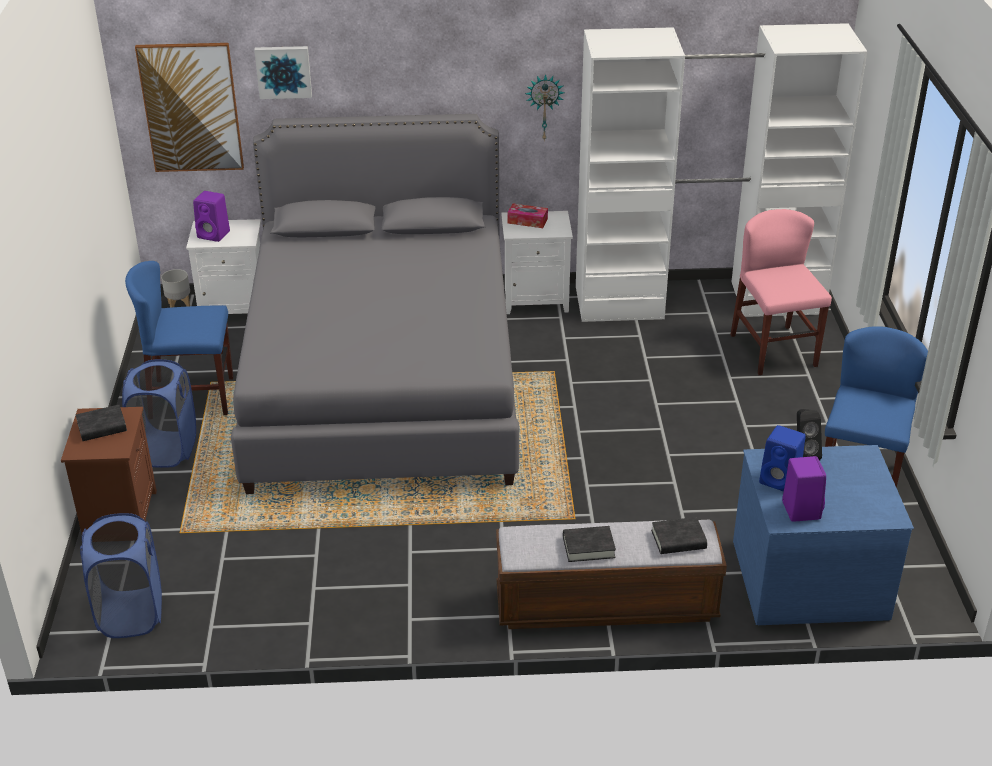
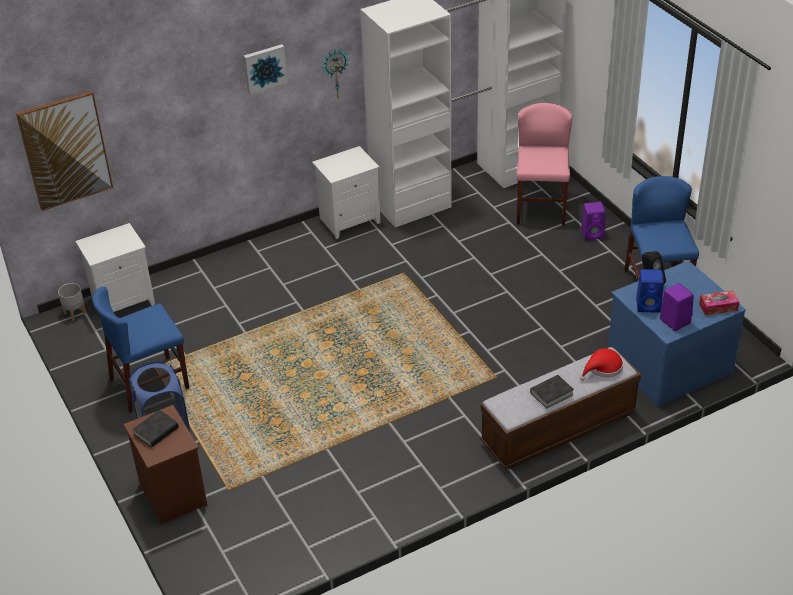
camera: 25 degrees left, 5 degrees up
blue laundry basket [80,513,162,638] -> none
purple speaker [193,191,230,242] -> purple speaker moved to [581,202,606,240]
grey bed [231,114,519,494] -> none
picture [254,46,312,99] -> picture moved to [244,44,288,94]
tissue box [507,204,548,228] -> tissue box moved to [699,291,739,315]
black book [651,517,707,554] -> red hat [580,348,623,381]
pink chair [730,209,832,375] -> pink chair turned 45 degrees clockwise [516,103,572,225]

